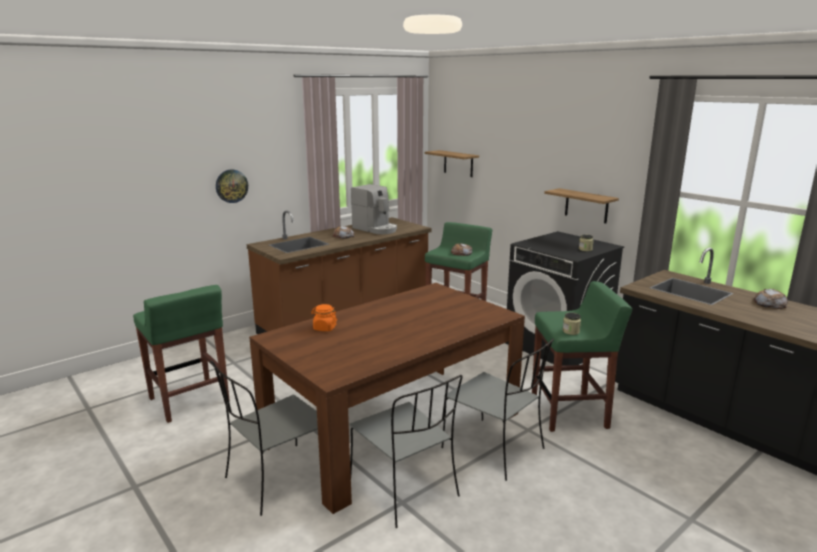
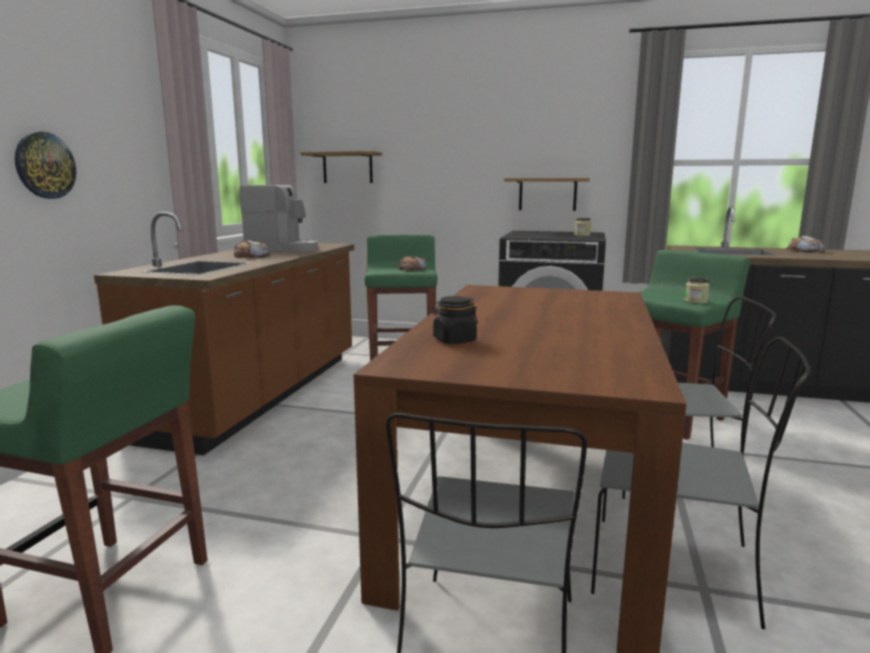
camera: 35 degrees left, 5 degrees down
orange jar [311,304,337,331] -> black jar [431,296,478,344]

